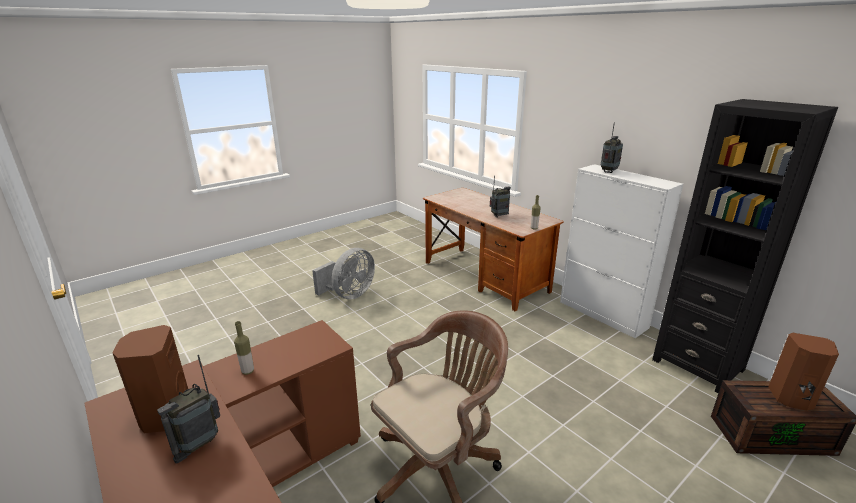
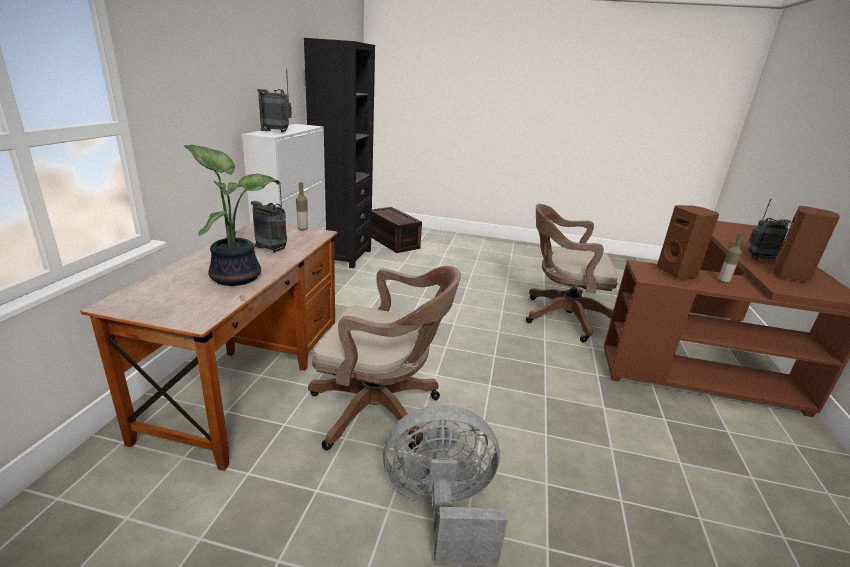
camera: 130 degrees left, 0 degrees up
brown speaker [768,332,839,411] -> brown speaker moved to [657,205,719,280]
none -> potted plant [184,145,280,286]
none -> brown office chair [308,266,461,452]

